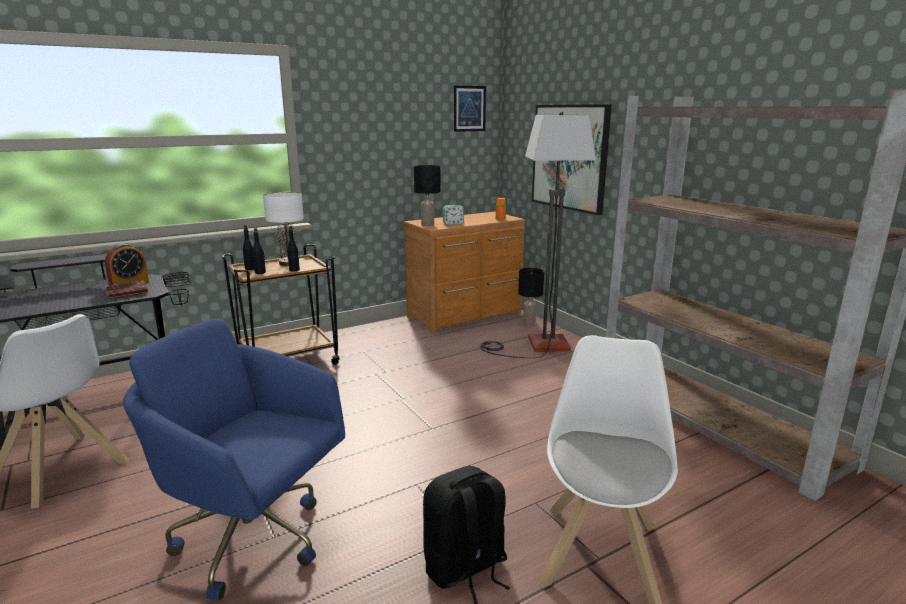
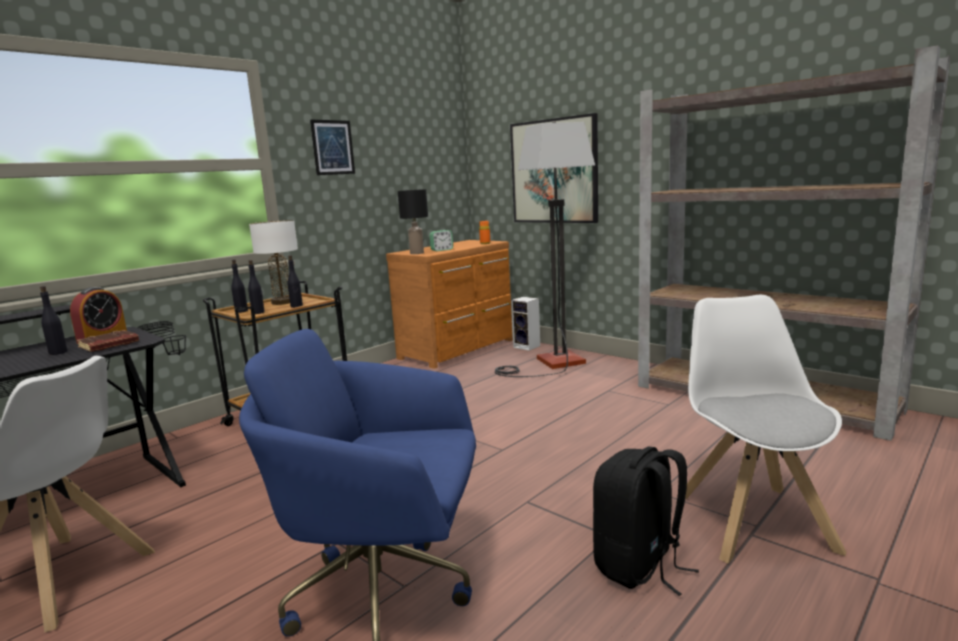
camera: 15 degrees left, 5 degrees down
picture [454,85,486,132] -> picture moved to [310,120,355,175]
black table lamp [518,268,544,325] -> speaker [511,297,540,351]
none -> black bottle [40,286,68,355]

